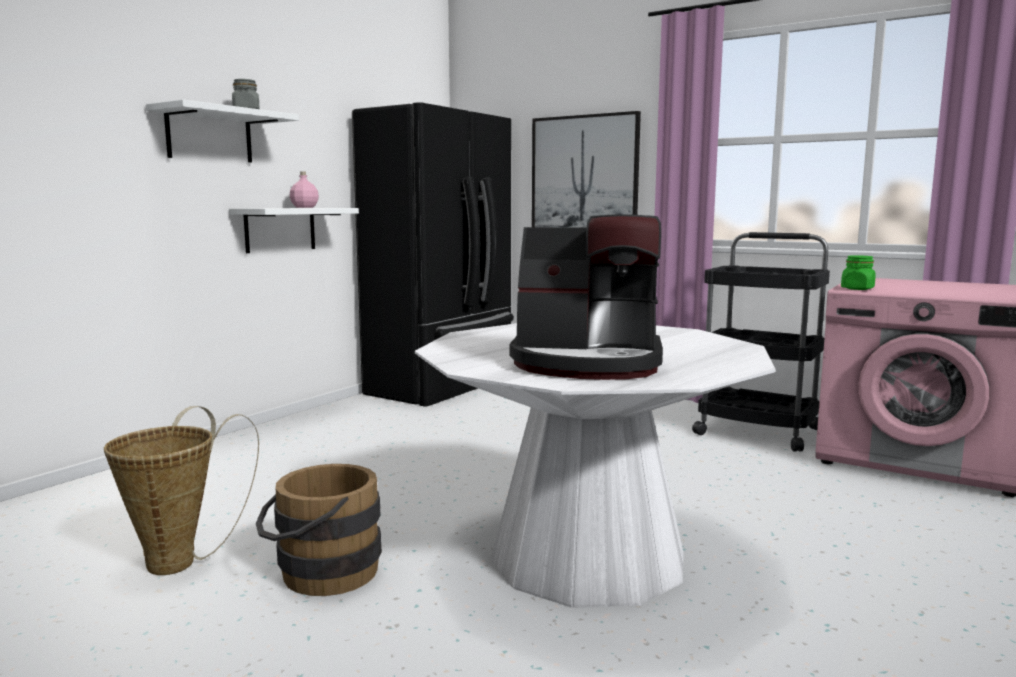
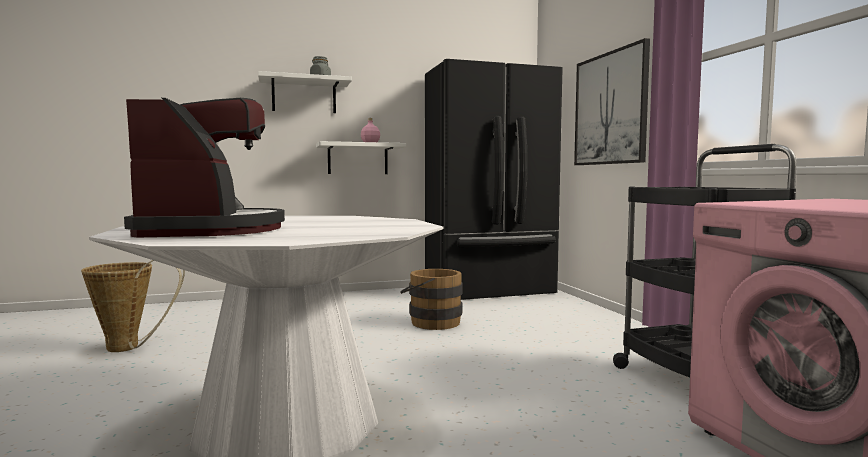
camera: 40 degrees right, 5 degrees down
brown bucket [256,464,382,596] -> brown bucket moved to [400,269,463,330]
coffee machine [510,214,663,380] -> coffee machine turned 150 degrees counterclockwise [124,98,285,238]
green jar [841,255,876,290] -> none

